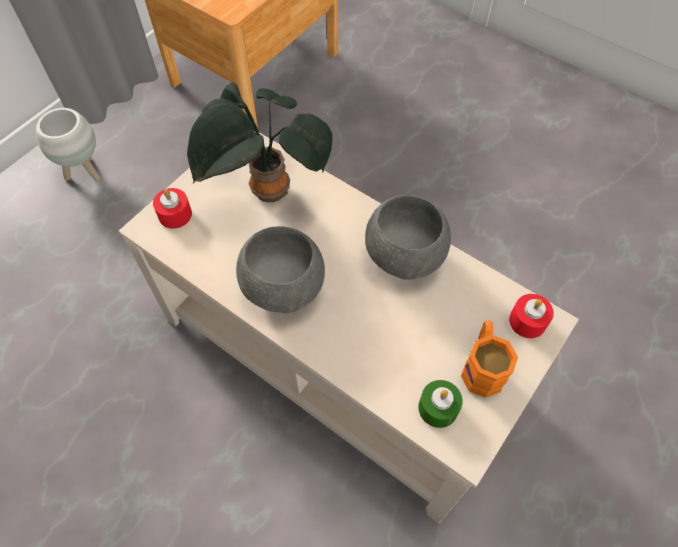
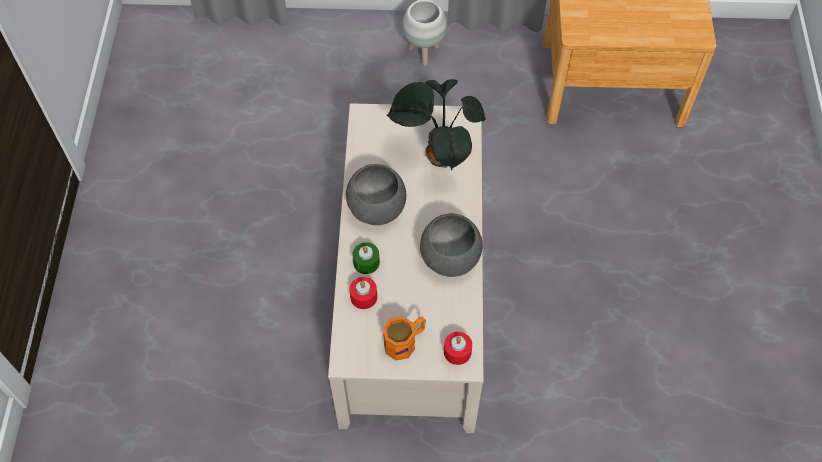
camera: 55 degrees right, 0 degrees up
red candle [153,188,192,229] -> red candle moved to [350,277,377,309]
green candle [418,380,463,428] -> green candle moved to [353,242,380,274]

